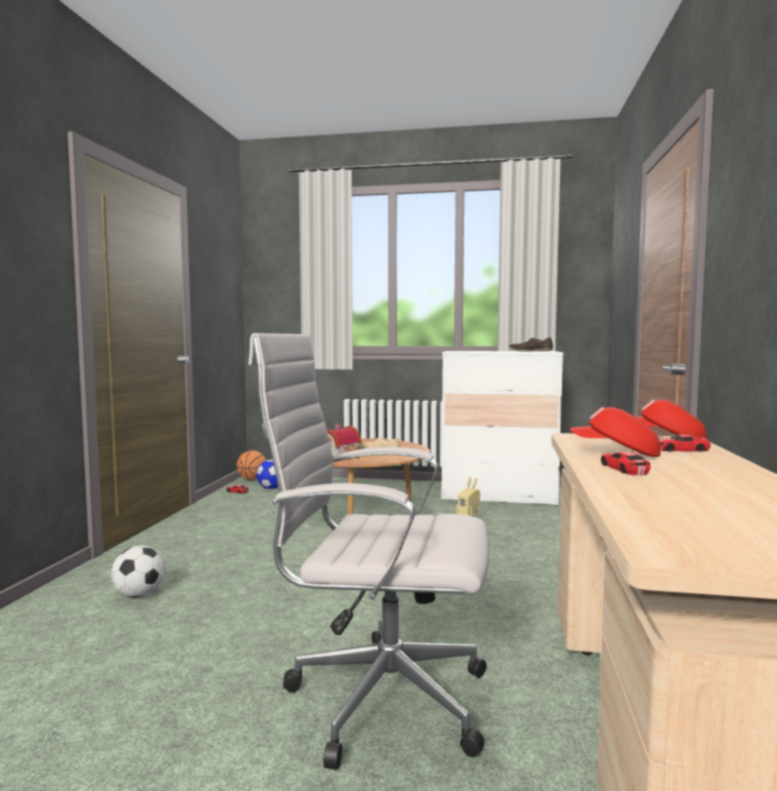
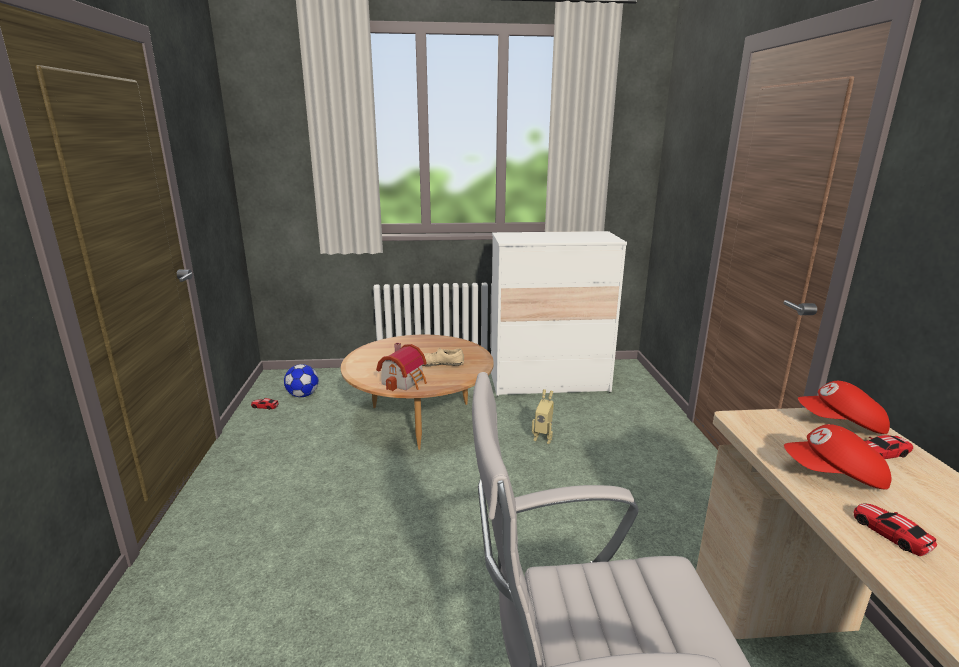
camera: 15 degrees left, 15 degrees up
football [111,546,165,597] -> none
basketball [237,450,266,480] -> none
brown shoe [509,337,553,351] -> none

